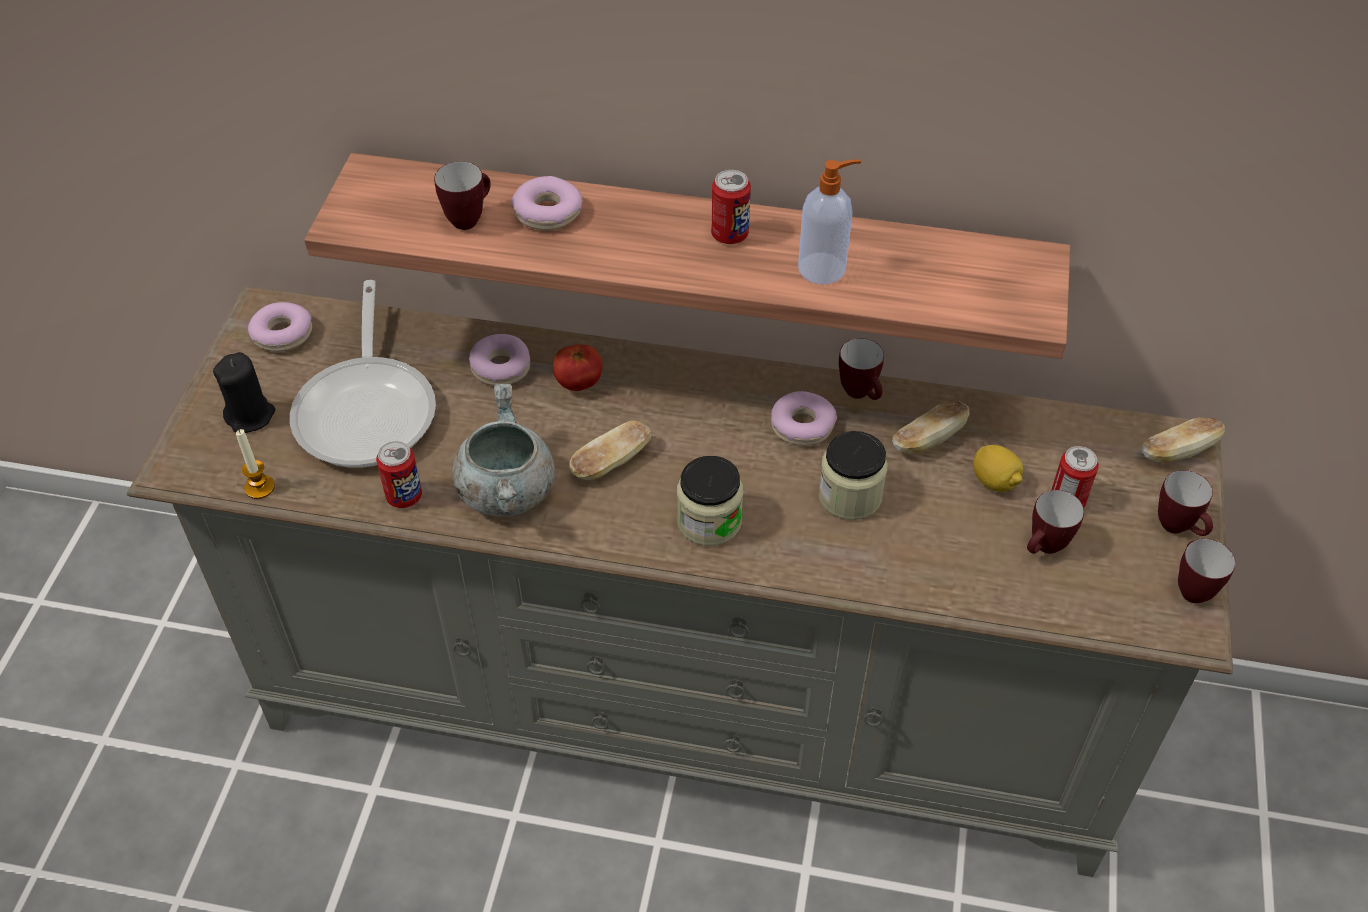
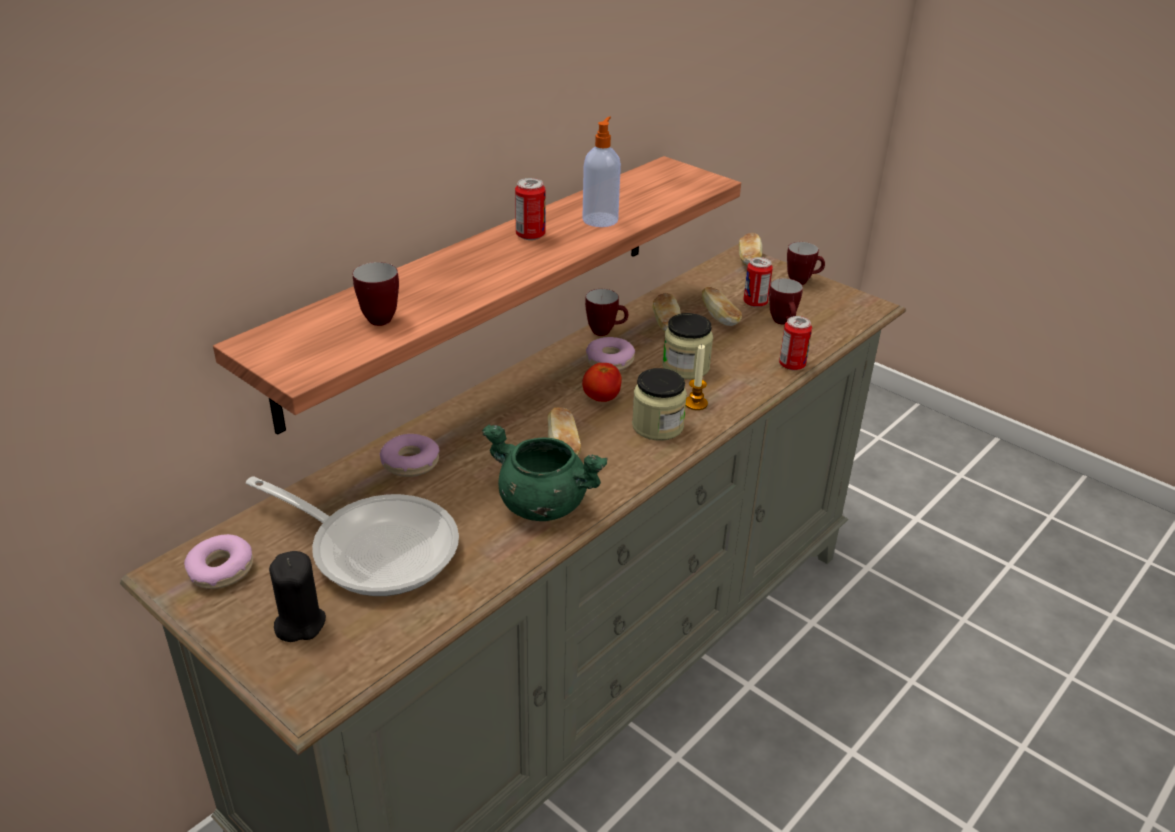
camera: 60 degrees left, 15 degrees down
candle [236,429,275,499] -> candle moved to [686,345,708,410]
can [376,441,422,508] -> can moved to [779,316,812,370]
grey cooking pot [452,384,555,516] -> green cooking pot [482,425,608,521]
donut [512,176,583,231] -> none
tomato [553,345,602,391] -> tomato moved to [582,363,622,402]
lemon [973,445,1023,492] -> bread [702,287,742,326]
mug [1178,539,1236,603] -> none

